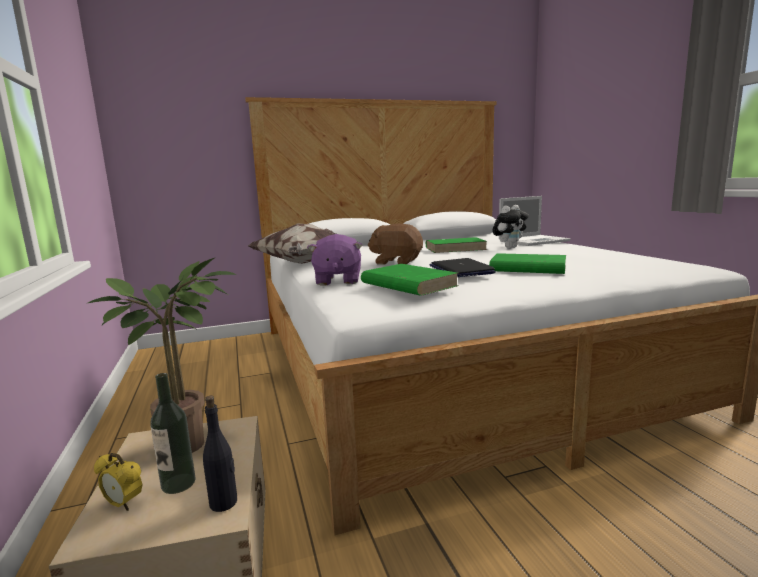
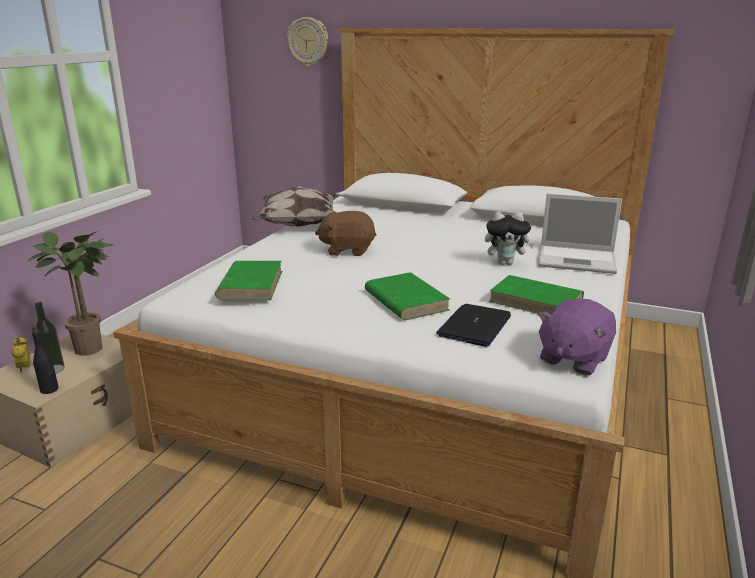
camera: 40 degrees right, 10 degrees up
purple plush toy [307,234,363,286] -> purple plush toy moved to [538,298,616,375]
brown plush toy [368,224,423,265] -> brown plush toy turned 60 degrees counterclockwise [315,211,376,256]
green book [426,237,487,253] -> green book moved to [489,275,584,315]
laptop [430,258,496,277] -> laptop moved to [436,304,511,347]
none -> wall clock [287,17,328,66]

